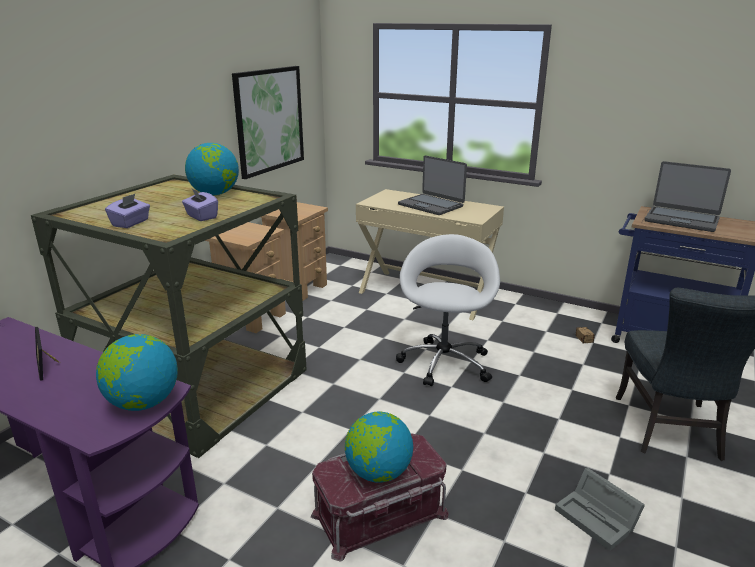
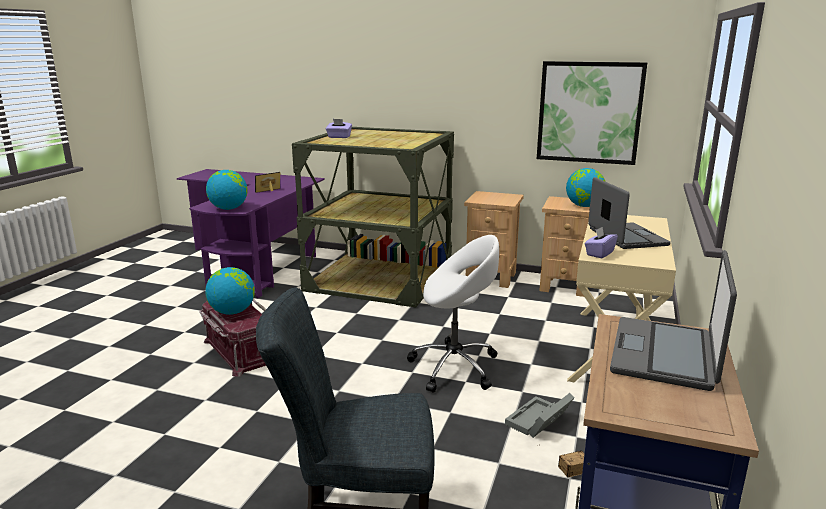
camera: 80 degrees right, 5 degrees down
purple tissue box [182,189,218,221] -> purple tissue box moved to [585,227,618,258]
globe [185,143,239,195] -> globe moved to [566,168,606,207]
laptop [398,155,467,215] -> laptop turned 135 degrees clockwise [588,177,671,249]
grey storage box [555,468,645,551] -> grey storage box moved to [505,393,575,438]

